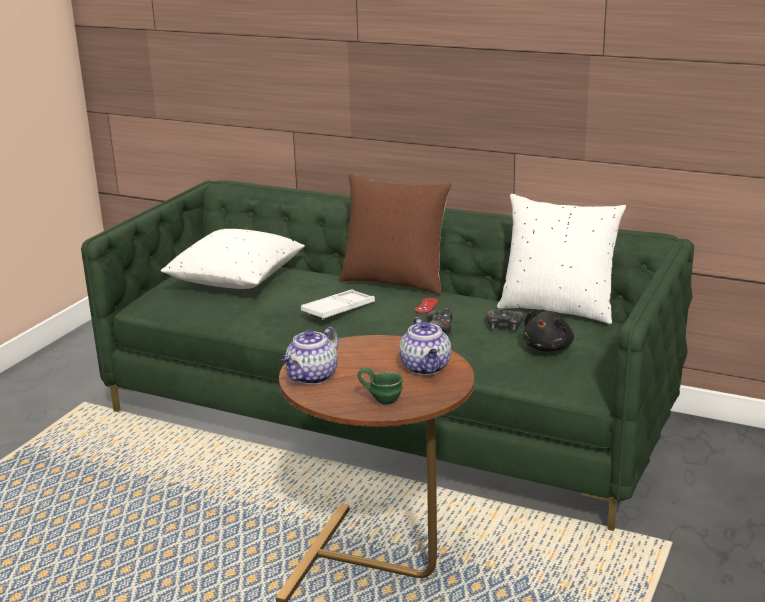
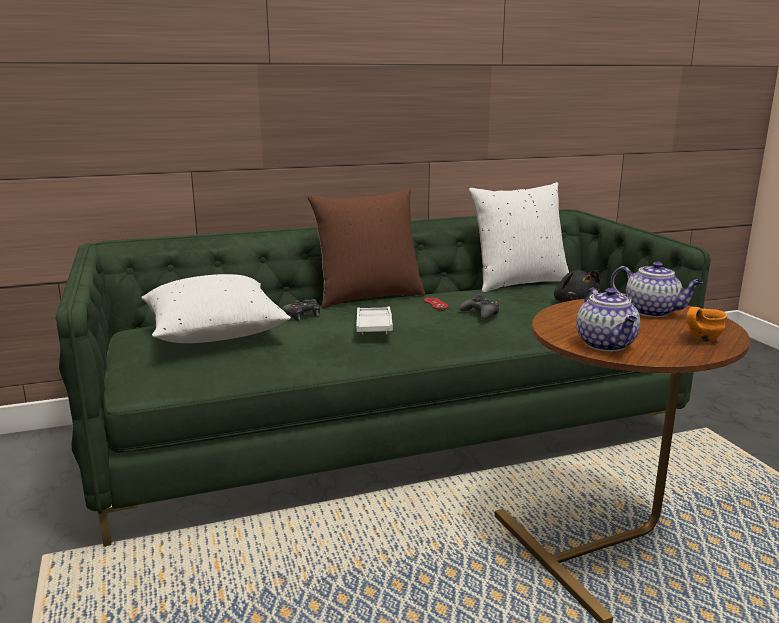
camera: 45 degrees left, 5 degrees down
green mug [358,368,403,405] -> orange mug [686,307,728,341]
black game controller [486,309,525,330] -> black game controller moved to [281,299,320,320]

